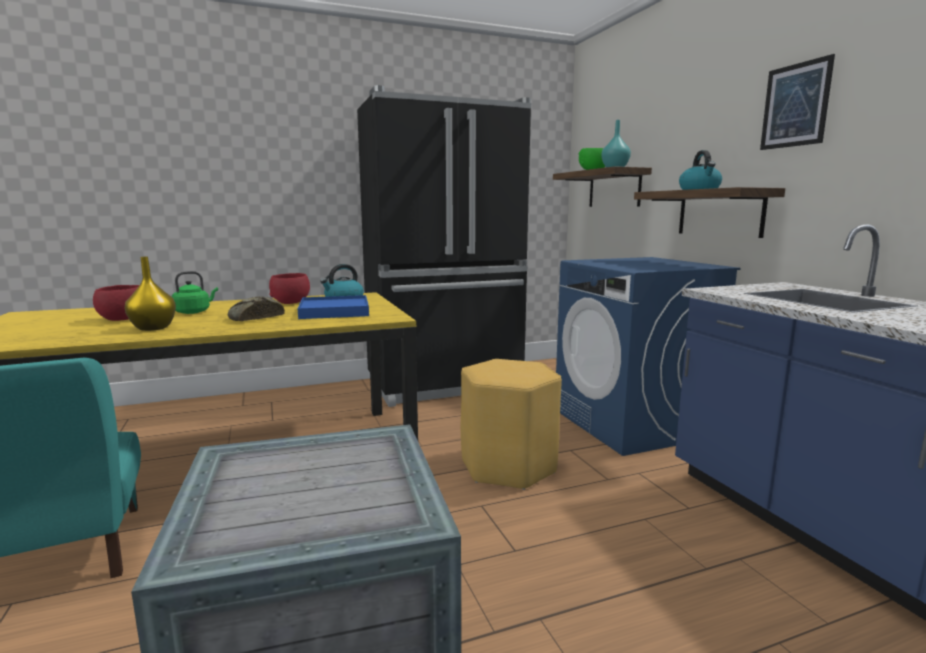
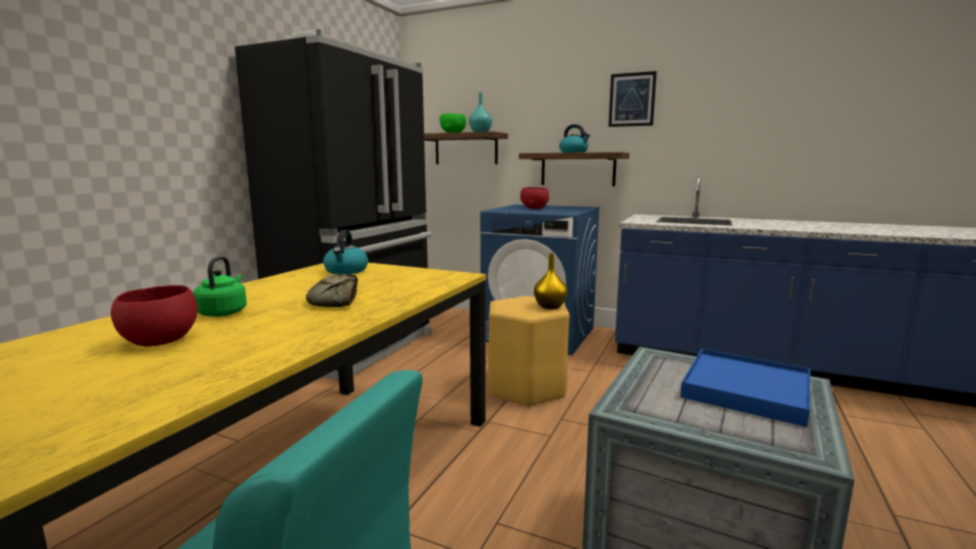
camera: 45 degrees left, 0 degrees up
yellow vase [125,257,176,331] -> yellow vase moved to [534,253,567,309]
red bowl [269,273,310,304] -> red bowl moved to [520,187,549,209]
blue tray [298,295,369,319] -> blue tray moved to [680,349,810,427]

